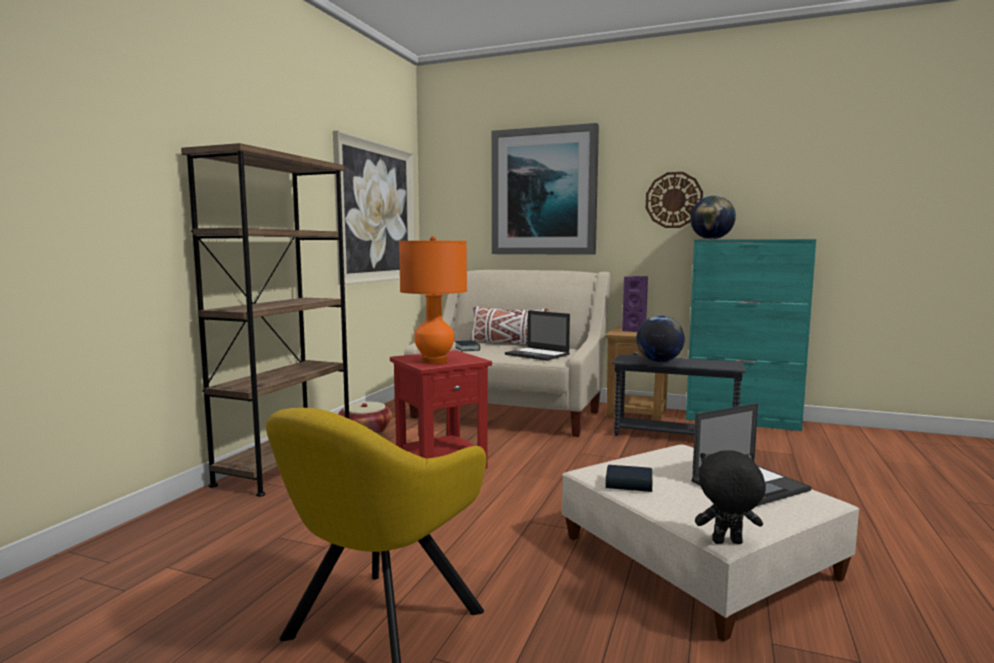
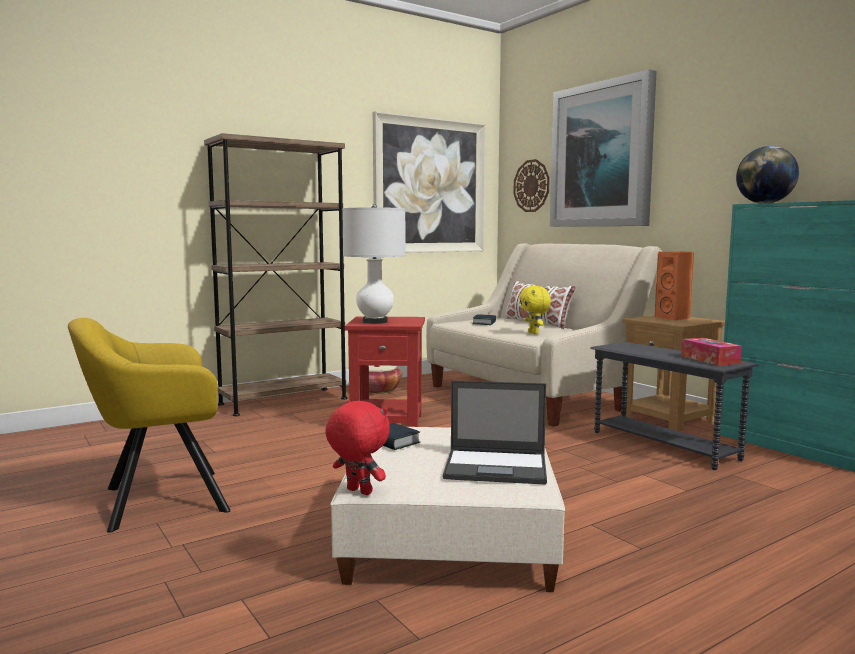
camera: 35 degrees right, 0 degrees up
orange table lamp [399,236,467,364] -> white table lamp [342,204,406,324]
laptop [505,310,570,361] -> yellow plush toy [519,286,551,334]
purple speaker [622,276,648,332] -> orange speaker [654,251,694,320]
globe [636,315,685,362] -> none
wall clock [646,172,703,228] -> wall clock moved to [513,159,550,212]
black plush toy [695,451,766,544] -> red plush toy [325,401,390,495]
none -> tissue box [681,338,742,366]

